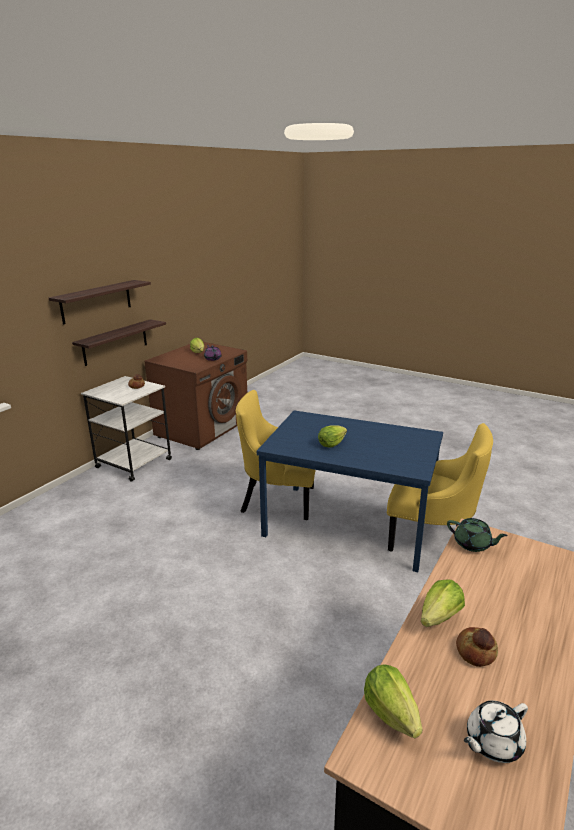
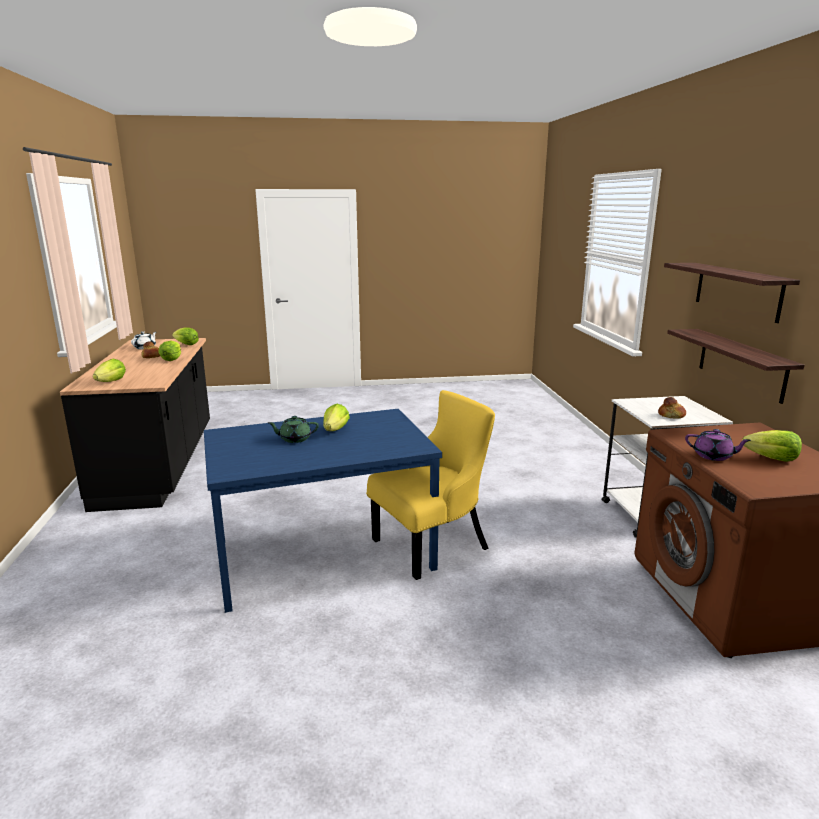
camera: 140 degrees right, 5 degrees down
yellow chair [387,423,493,551] -> none
green teapot [447,518,508,552] -> green teapot moved to [267,416,319,443]
none -> lettuce [93,359,126,382]

